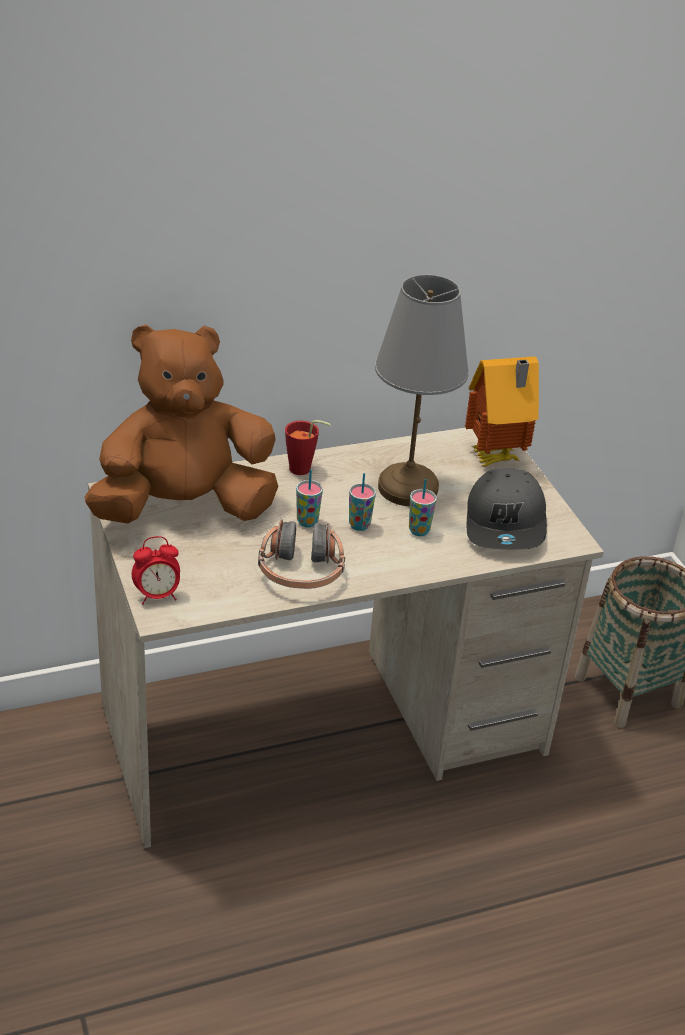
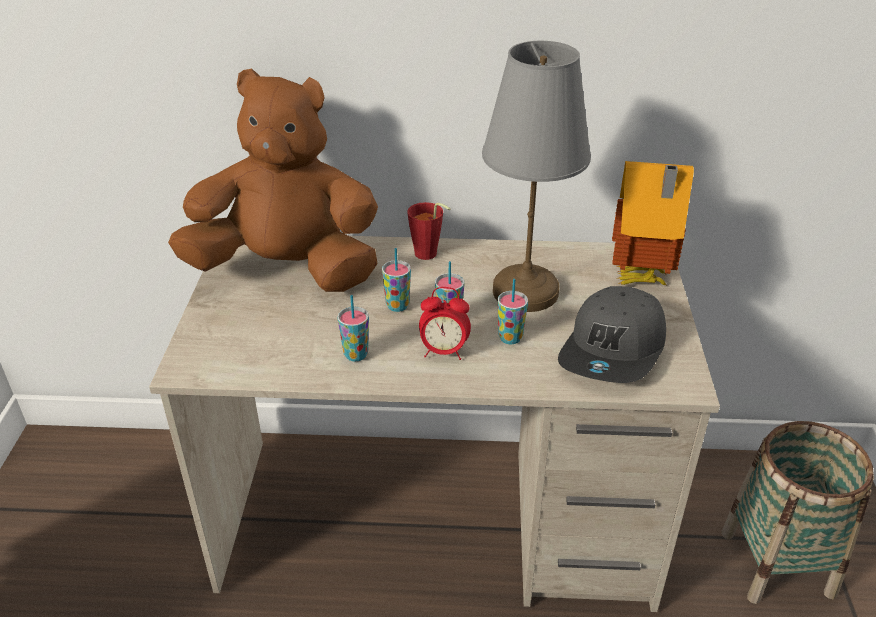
camera: 25 degrees right, 0 degrees up
alarm clock [132,536,180,605] -> alarm clock moved to [419,287,471,360]
headphones [258,519,345,589] -> cup [337,295,369,361]

